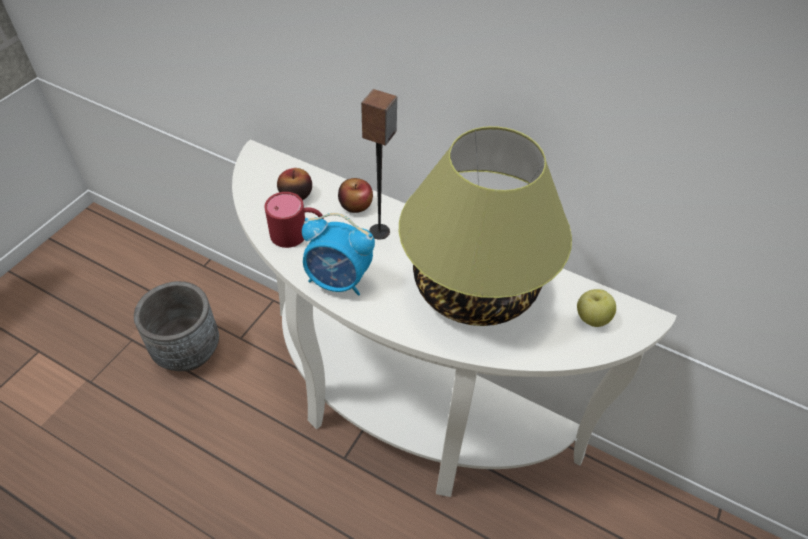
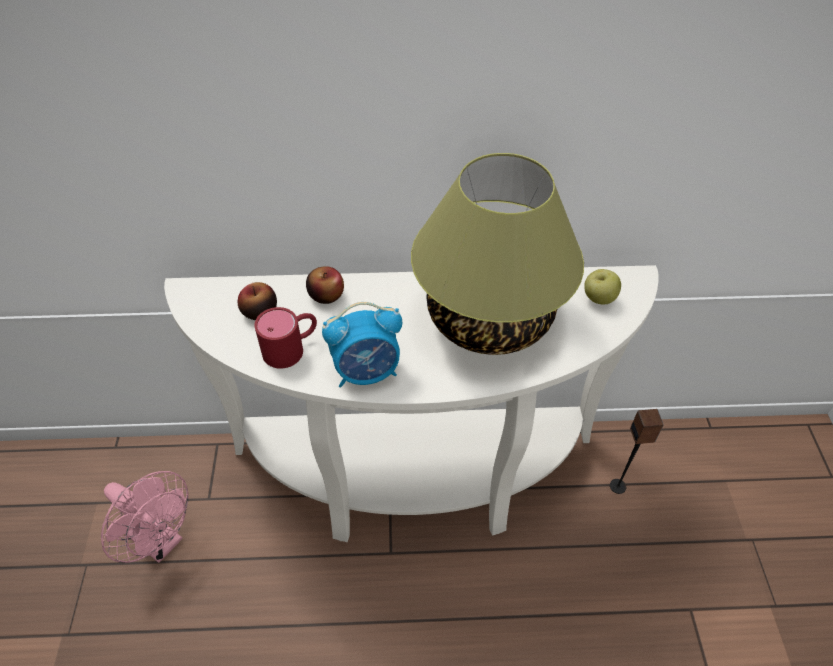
camera: 30 degrees left, 0 degrees up
grey planter [134,281,219,371] -> pink fan [101,471,189,563]
speaker [361,89,397,239] -> speaker moved to [610,409,664,494]

